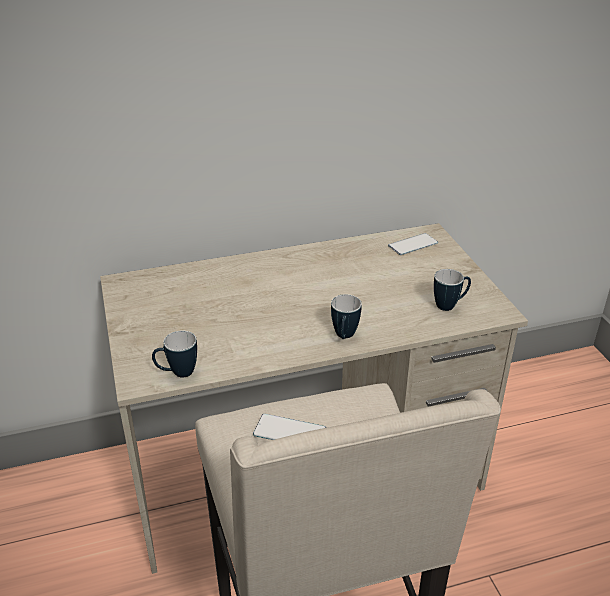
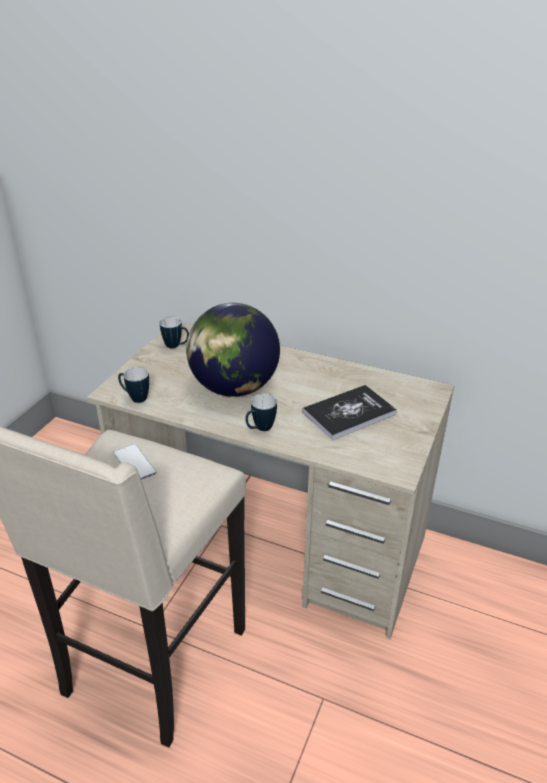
camera: 40 degrees right, 0 degrees up
phone [388,233,438,255] -> none
mug [434,269,471,311] -> mug moved to [160,317,189,348]
none -> globe [186,303,280,397]
none -> book [302,385,397,440]

